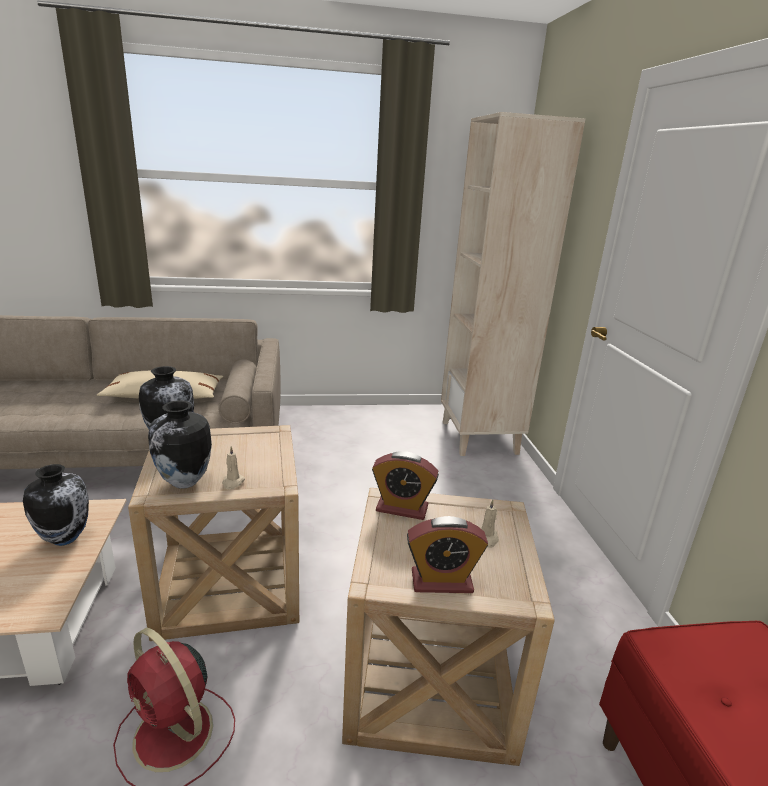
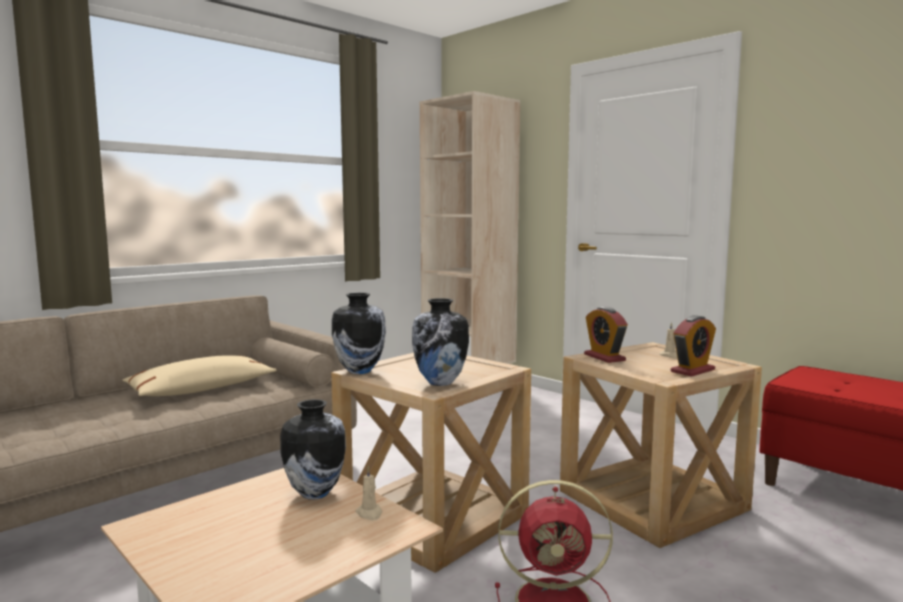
camera: 35 degrees left, 15 degrees down
beige candle [222,446,245,490] -> beige candle moved to [355,466,382,520]
alarm clock [372,451,439,520] -> alarm clock turned 90 degrees clockwise [584,307,628,363]

